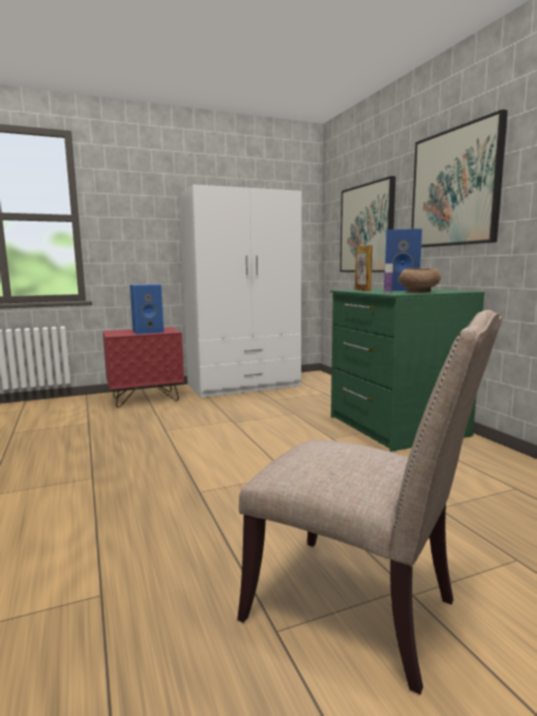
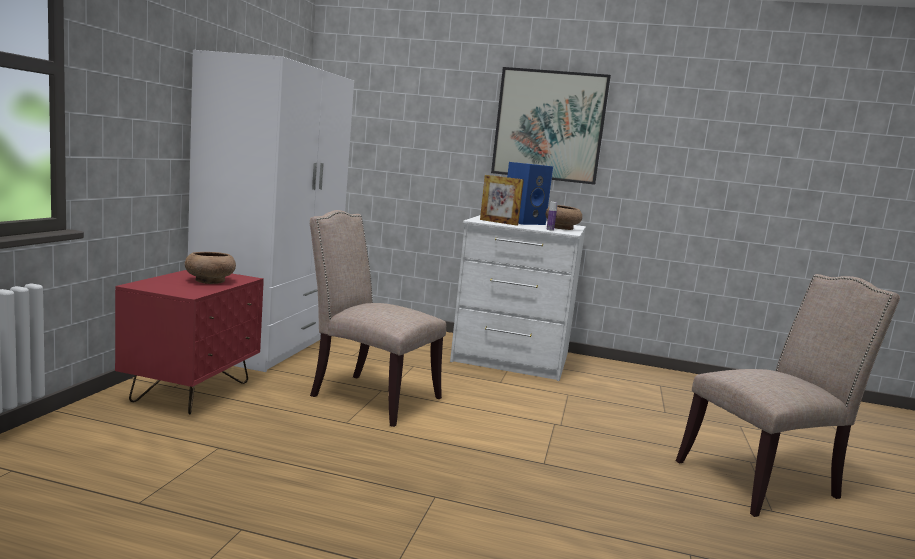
camera: 55 degrees left, 0 degrees up
blue speaker [130,284,164,334] -> brown bowl [185,252,236,284]
green dresser [330,289,485,452] -> white dresser [450,215,586,381]
picture [340,176,396,272] -> none
none -> beige chair [310,210,446,427]

